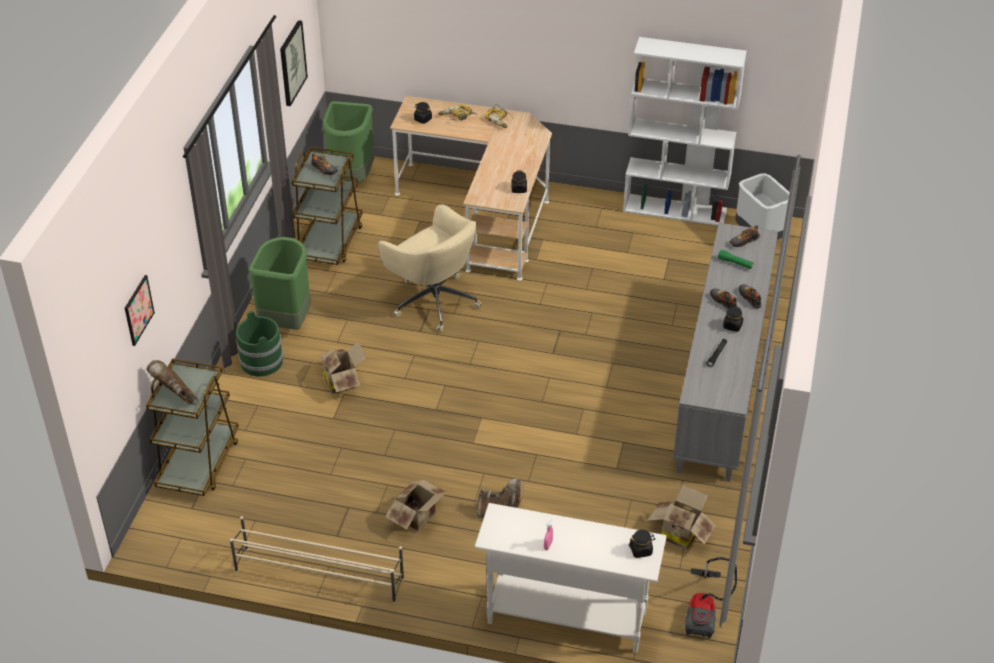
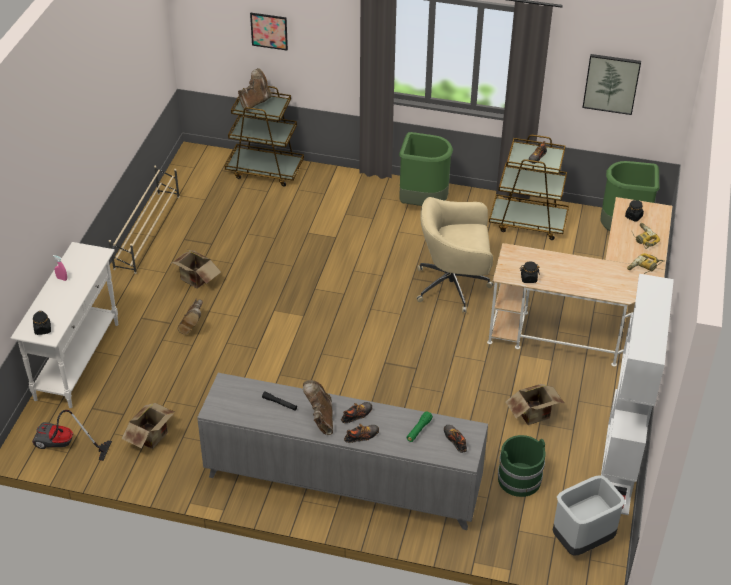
camera: 90 degrees right, 0 degrees up
green bucket [236,311,283,376] -> green bucket moved to [498,435,545,497]
cardboard box [319,341,366,394] -> cardboard box moved to [505,384,565,425]
beige office chair [378,204,482,332] -> beige office chair turned 45 degrees clockwise [416,197,494,313]
black jar [723,306,743,332] -> brown boot [303,380,333,435]

